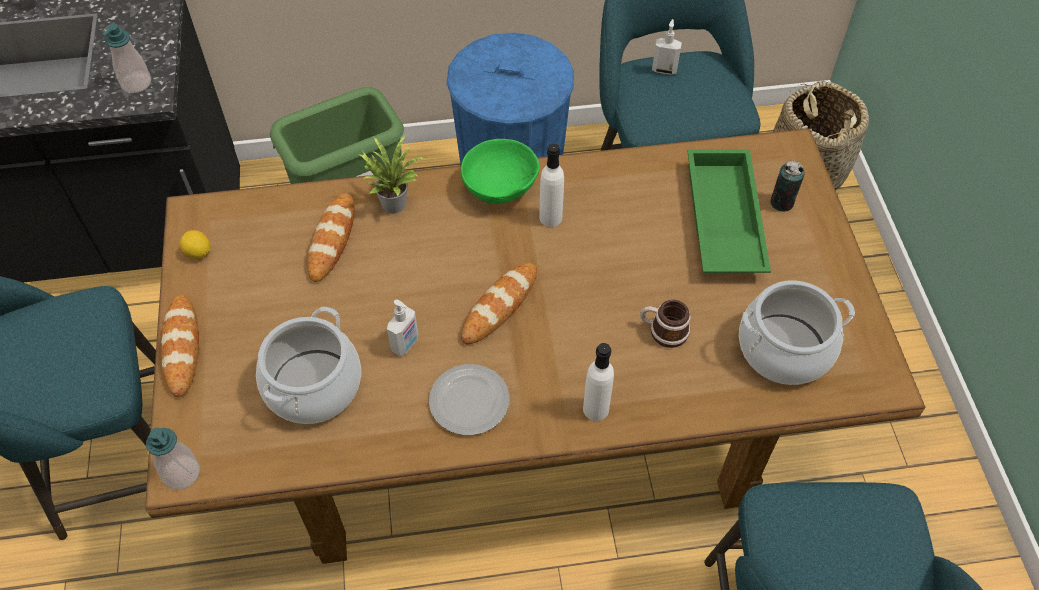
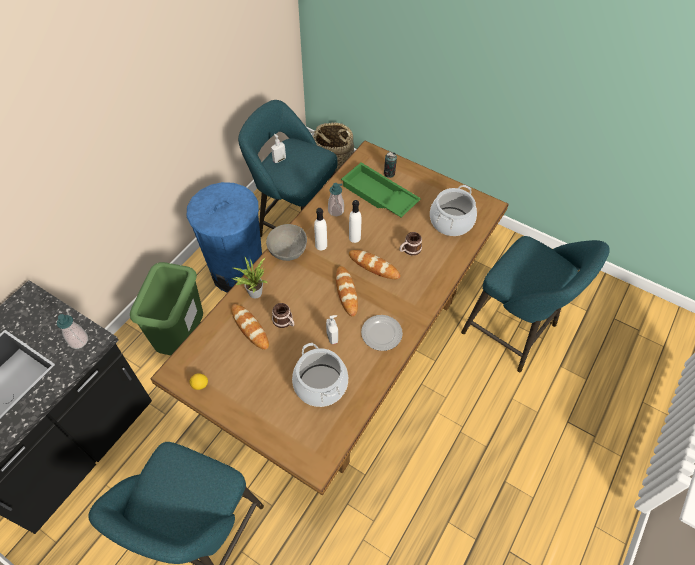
camera: 50 degrees left, 0 degrees up
soap dispenser [146,428,200,490] -> soap dispenser moved to [328,183,344,216]
bread [161,295,199,397] -> bread moved to [349,250,400,279]
green bowl [461,139,540,204] -> grey bowl [266,224,307,261]
white bottle [583,343,614,421] -> white bottle moved to [349,200,361,243]
none -> mug [272,303,295,328]

